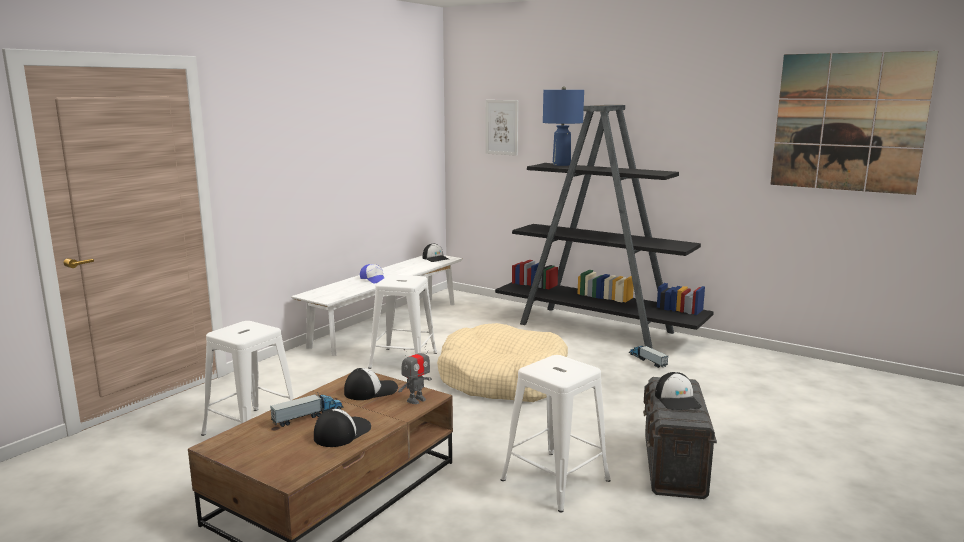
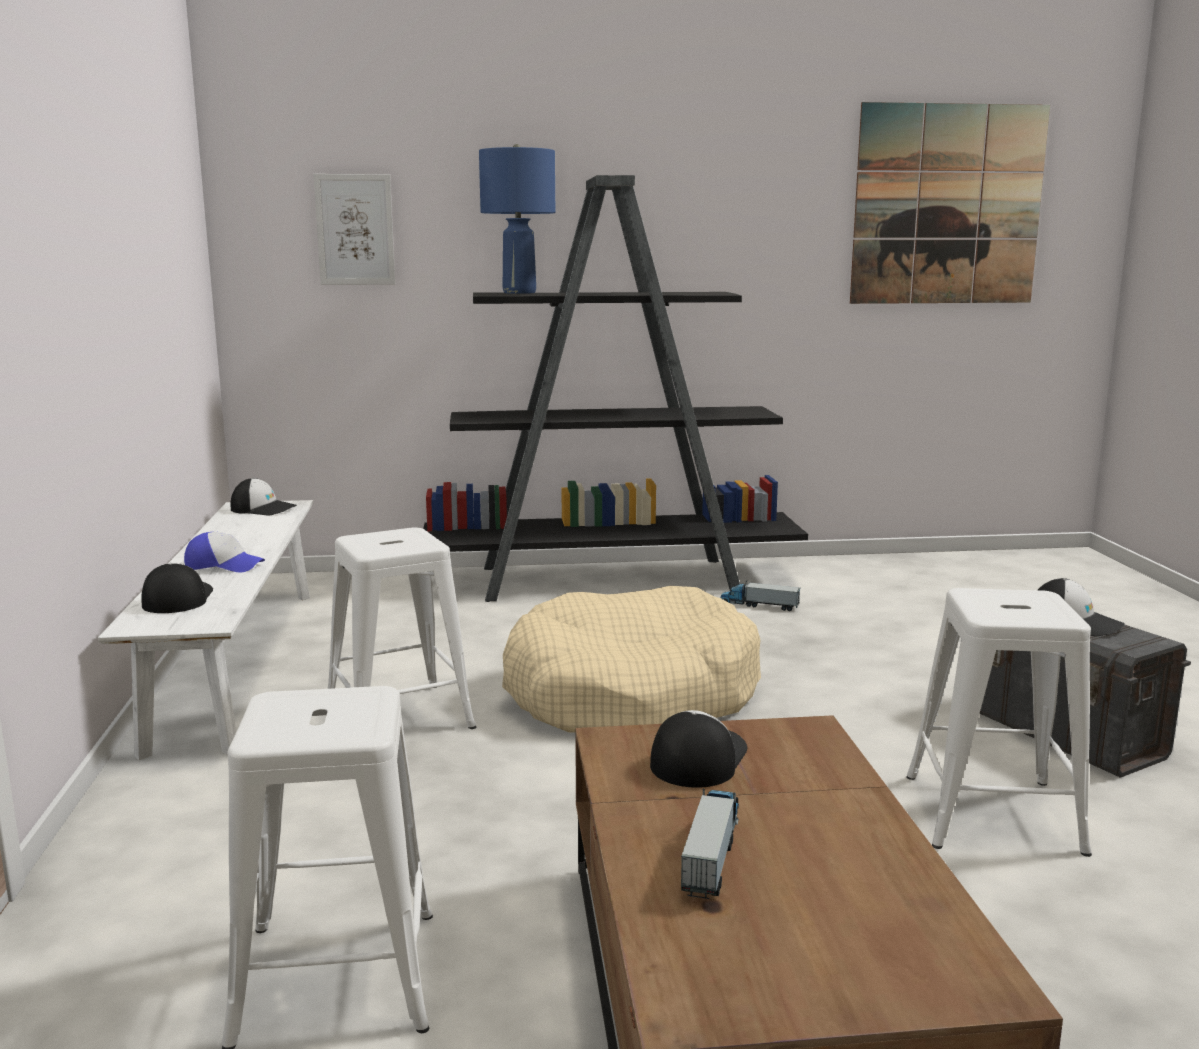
camera: 40 degrees left, 0 degrees up
cap [314,409,371,447] -> cap moved to [141,563,213,613]
toy robot [398,343,432,404] -> none

